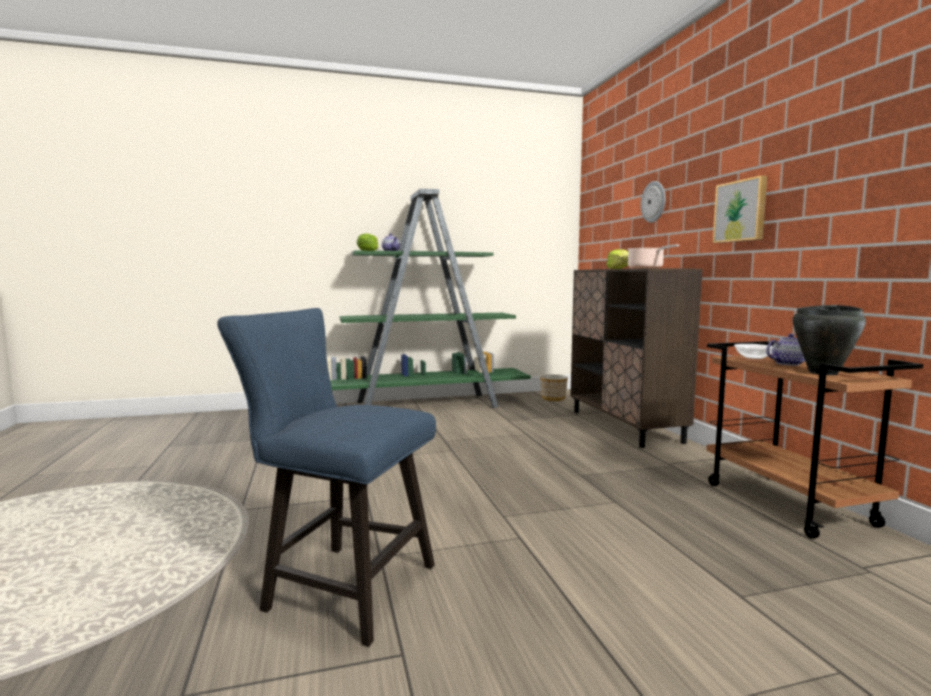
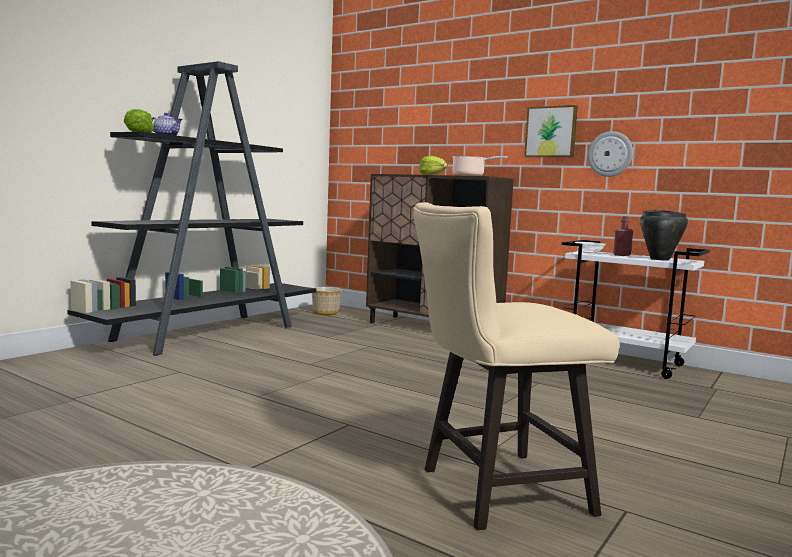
camera: 40 degrees left, 0 degrees up
blue chair [217,308,436,647] -> beige chair [413,202,619,530]
green bookcase [327,189,531,408] -> black bookcase [67,61,316,356]
wall clock [641,181,665,223] -> wall clock moved to [588,131,633,177]
brown cart [706,341,923,539] -> white cart [562,240,710,379]
teapot [766,334,805,366] -> red bottle [613,216,633,256]

